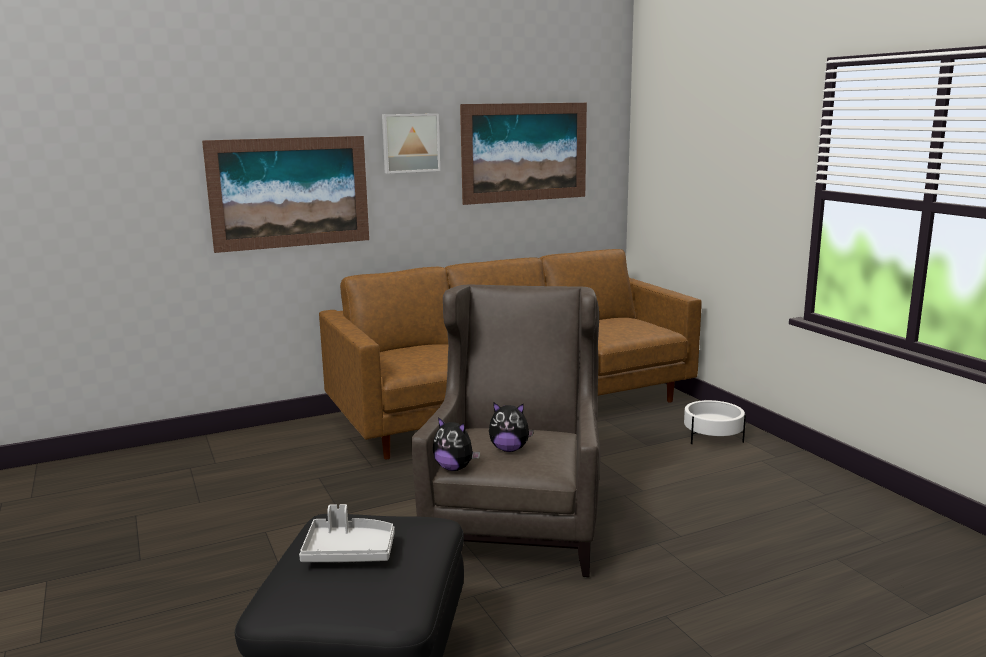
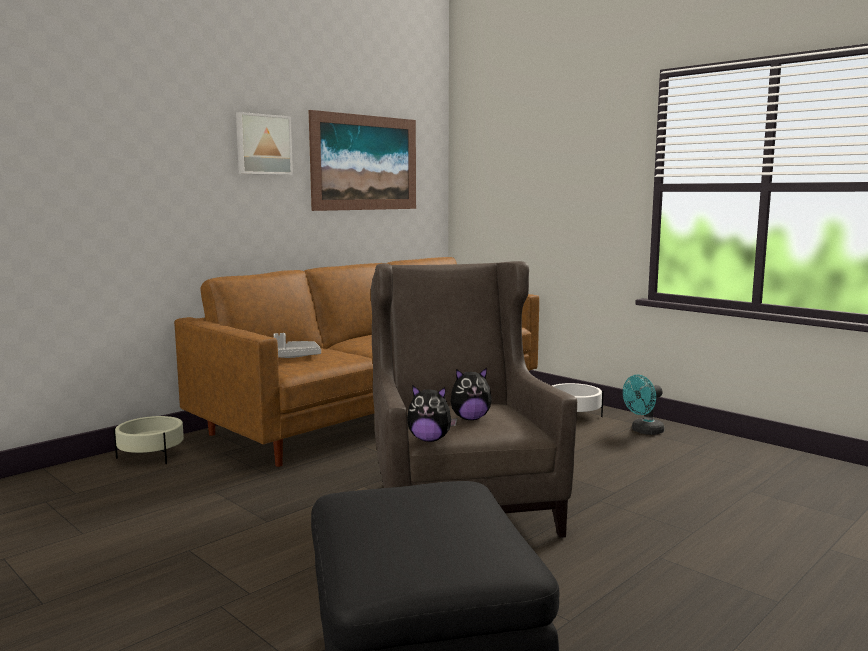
camera: 20 degrees left, 5 degrees down
picture [202,136,369,253] -> none
grey tray [299,504,394,562] -> grey tray moved to [274,333,321,358]
none -> beige planter [114,416,184,464]
none -> turquoise fan [623,375,664,435]

